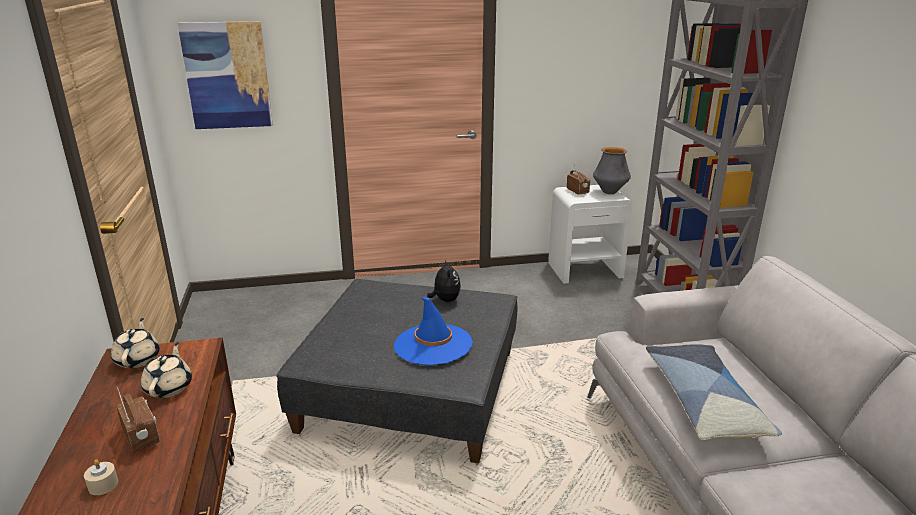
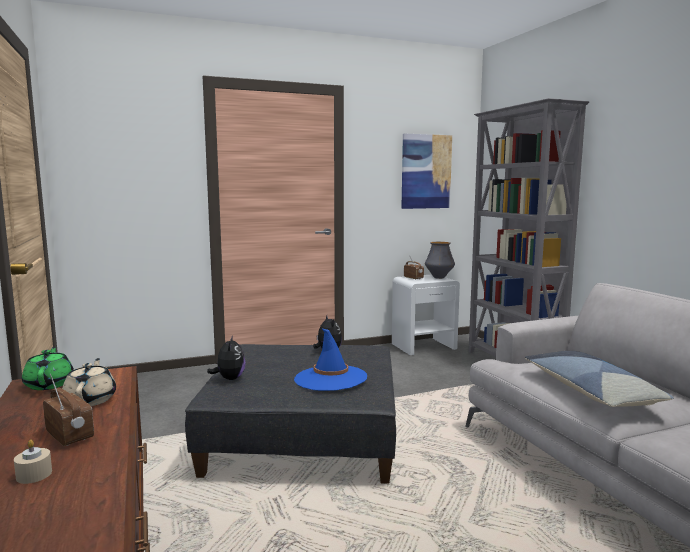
camera: 10 degrees left, 15 degrees down
beige teapot [111,318,160,368] -> green teapot [22,347,74,390]
picture [177,21,273,129] -> picture moved to [401,133,452,209]
none -> plush toy [207,335,246,380]

